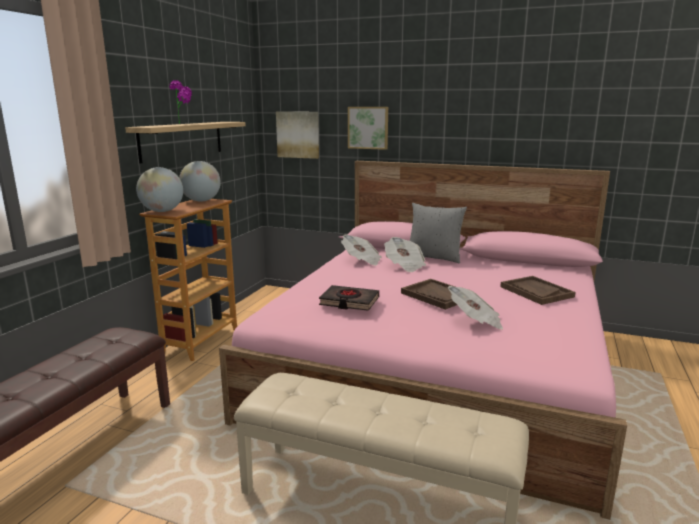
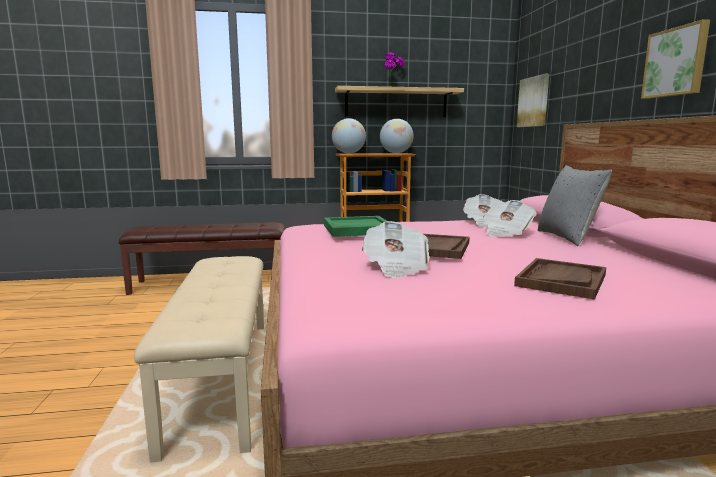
camera: 60 degrees right, 5 degrees down
black book [319,285,379,311] -> green tray [324,216,387,237]
picture [348,107,388,150] -> picture moved to [641,19,710,99]

